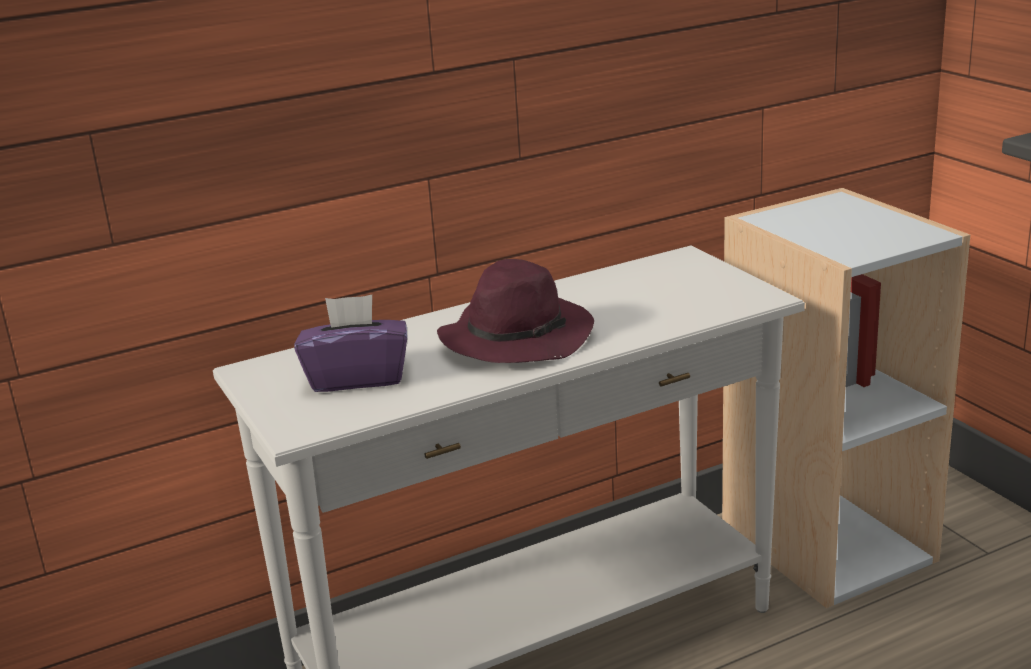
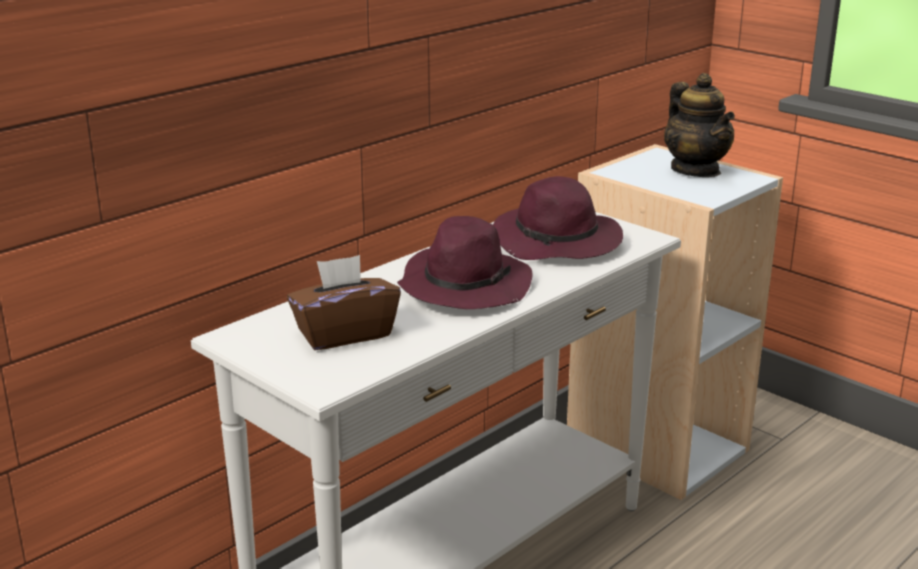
camera: 20 degrees left, 0 degrees up
purple tissue box [295,295,407,392] -> brown tissue box [287,255,401,350]
none -> purple hat [493,176,623,260]
none -> teapot [664,73,735,177]

